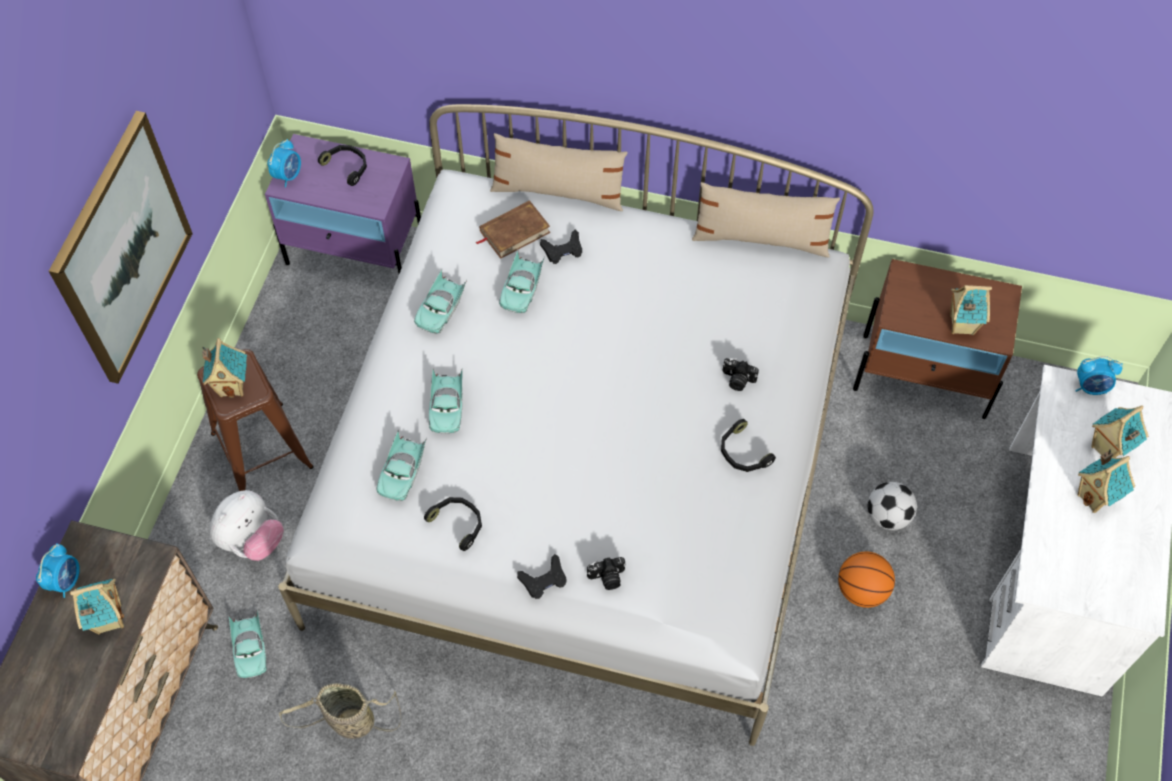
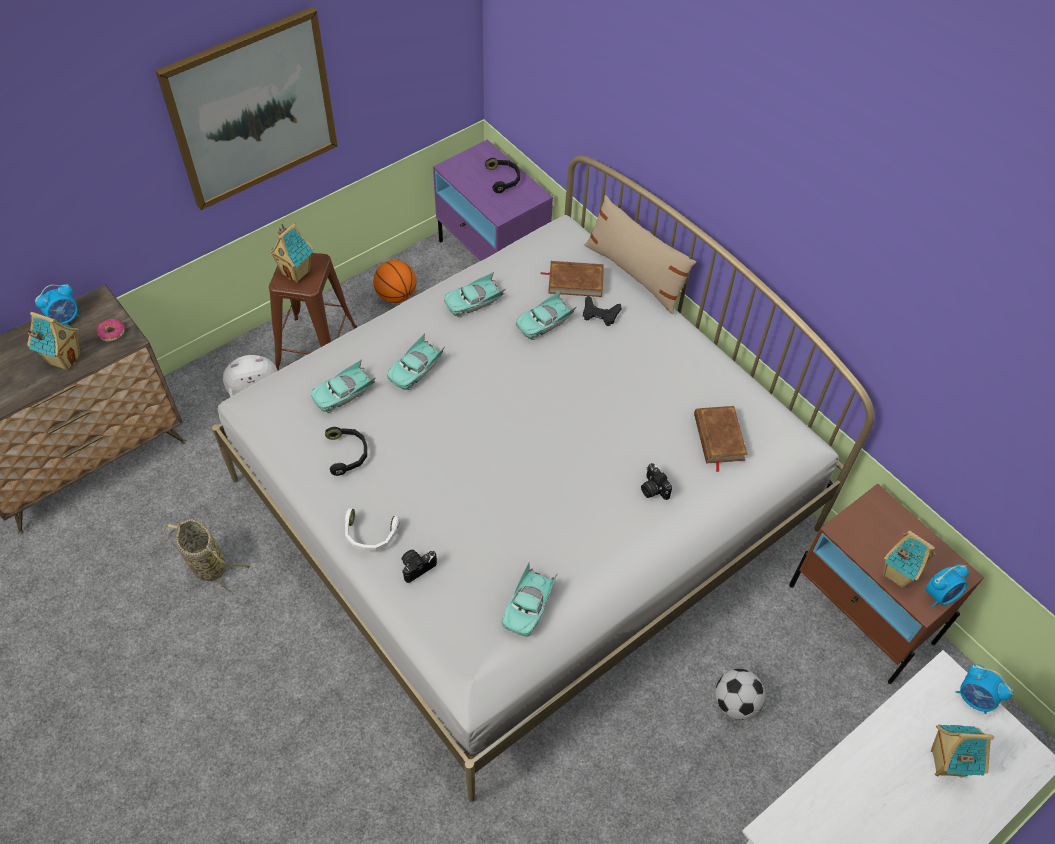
camera: 35 degrees right, 5 degrees down
turquoise toy car [229,610,267,678] -> turquoise toy car moved to [502,563,558,636]
alarm clock [267,139,301,187] -> alarm clock moved to [926,564,968,607]
black game controller [517,554,566,599] -> white headphones [345,508,400,551]
camera [587,557,626,590] -> camera turned 120 degrees clockwise [402,549,437,583]
beige pillow [692,182,840,257] -> none
black headphones [721,419,776,472] -> none
basketball [838,552,895,608] -> basketball moved to [373,260,416,303]
toy house [1078,449,1135,513] -> none
none -> donut [97,319,125,341]
none -> brown book [694,406,747,472]

